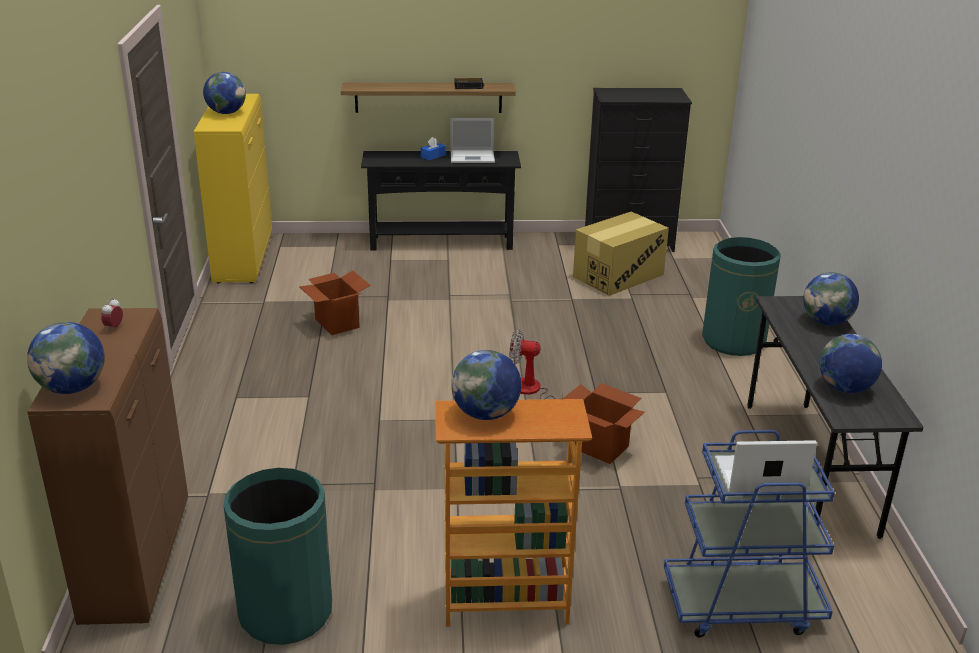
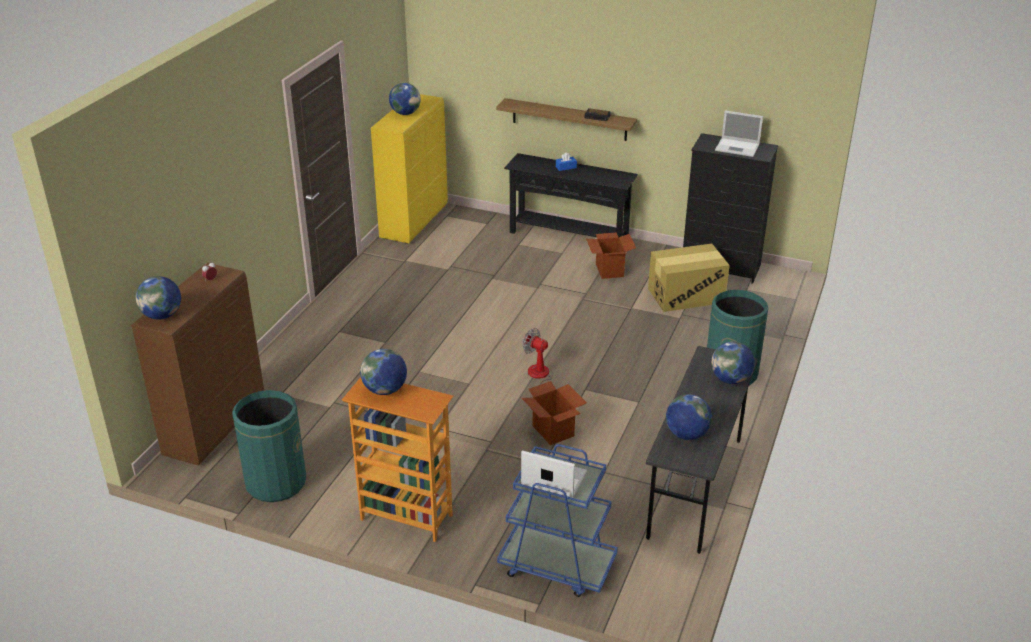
camera: 25 degrees right, 5 degrees up
cardboard box [299,271,370,335] -> cardboard box moved to [586,232,636,279]
laptop [451,118,495,163] -> laptop moved to [715,110,763,157]

